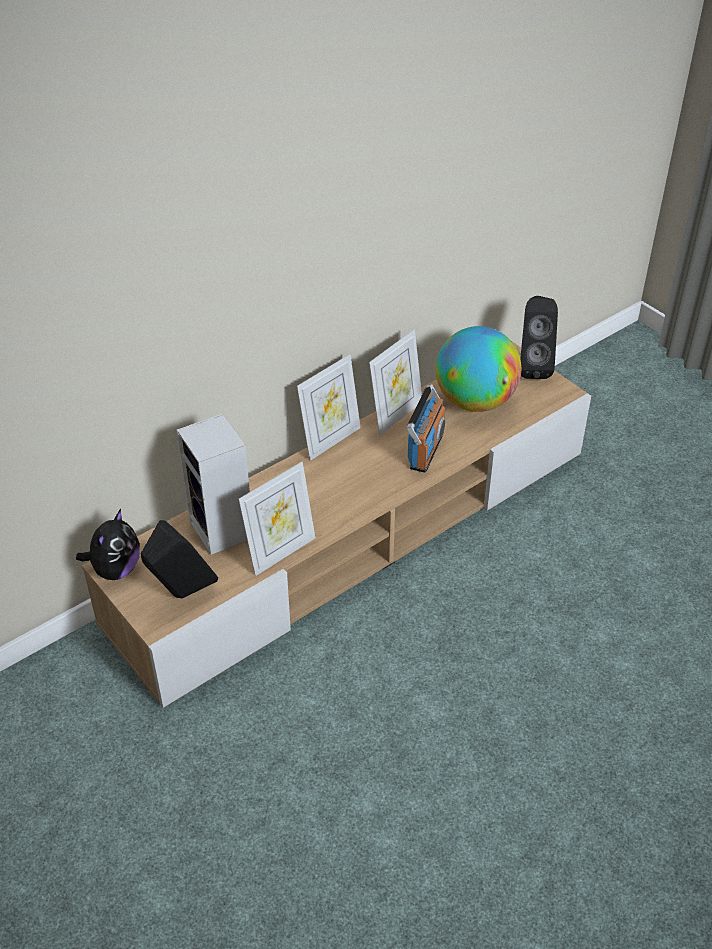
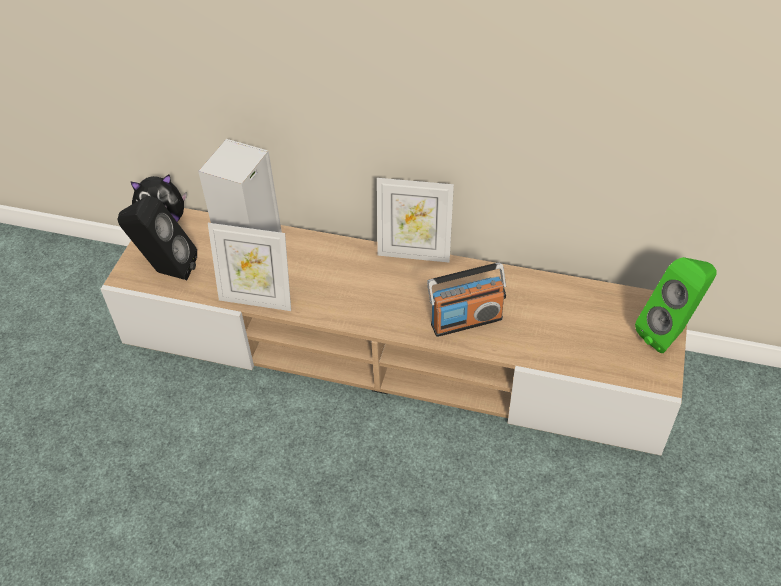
camera: 55 degrees right, 5 degrees up
picture frame [369,329,422,436] -> none
globe [436,326,521,412] -> none
black speaker [520,296,558,379] -> green speaker [635,257,716,353]

